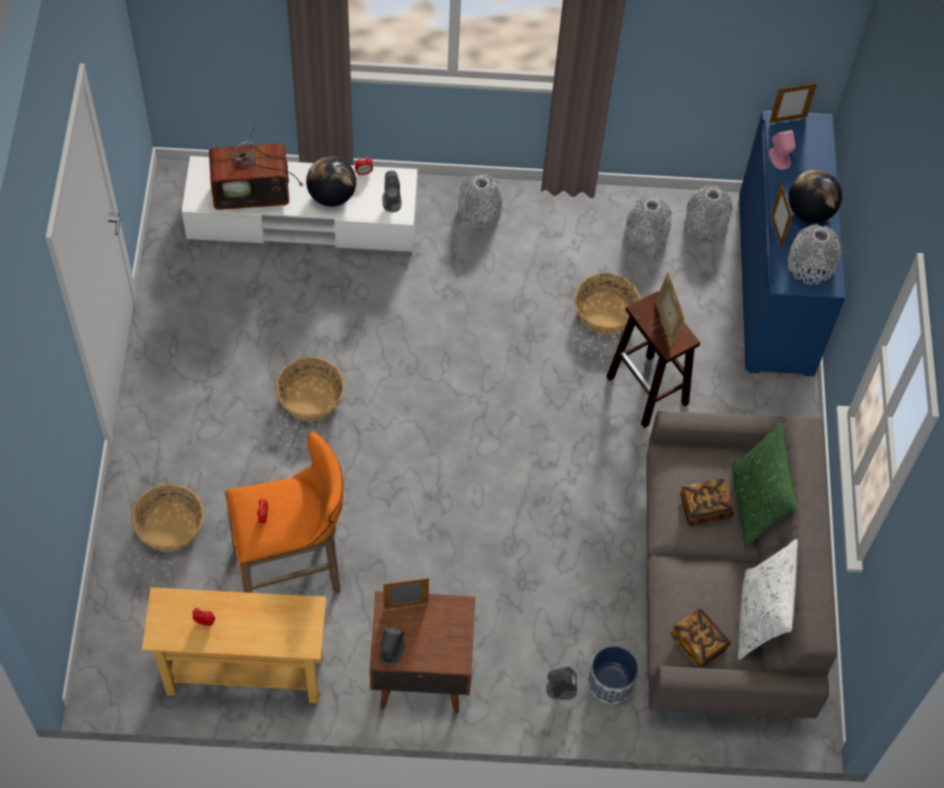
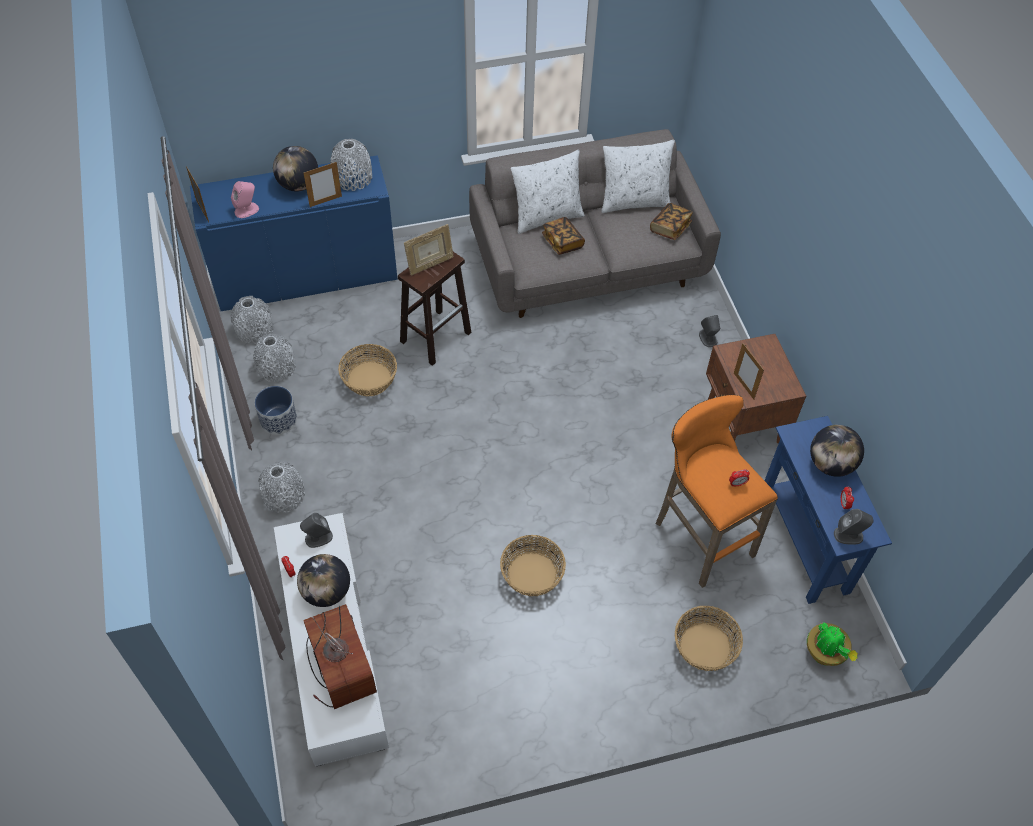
camera: 105 degrees left, 5 degrees down
beige console table [142,587,326,704] -> blue console table [764,416,892,604]
grey speaker [379,626,405,665] -> grey speaker moved to [834,509,873,545]
planter [588,646,638,704] -> planter moved to [255,386,297,435]
green pillow [732,422,797,549] -> white pillow [511,150,585,234]
none -> potted plant [807,622,858,666]
none -> globe [810,425,864,477]

